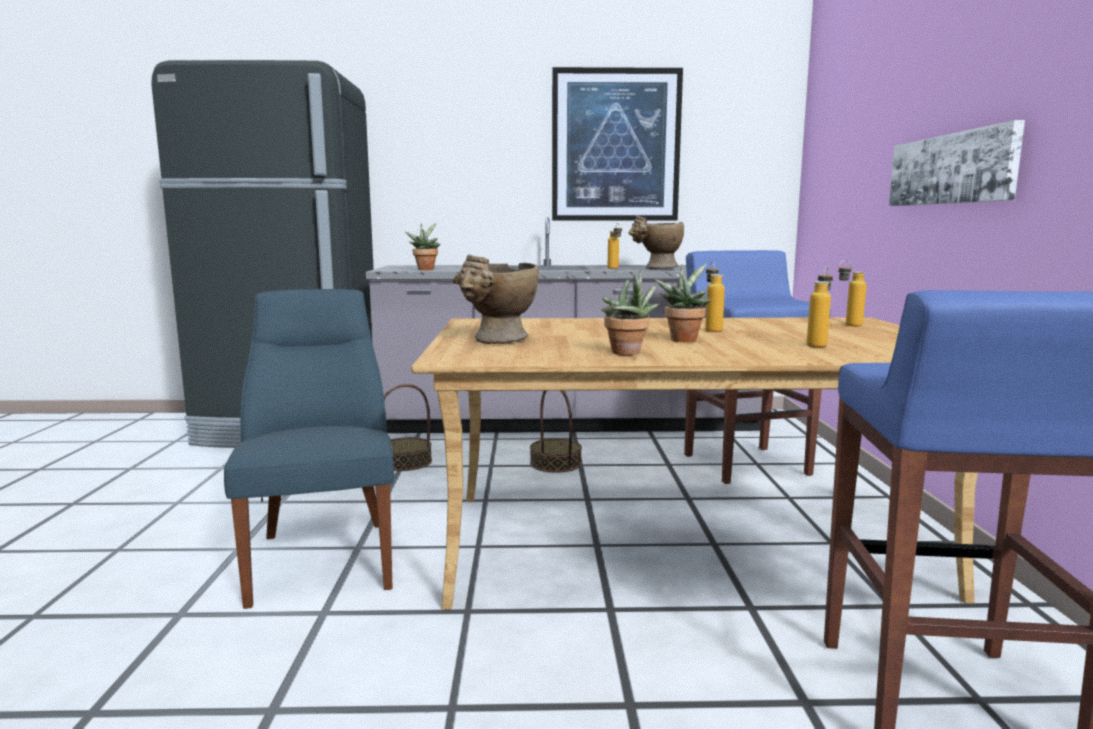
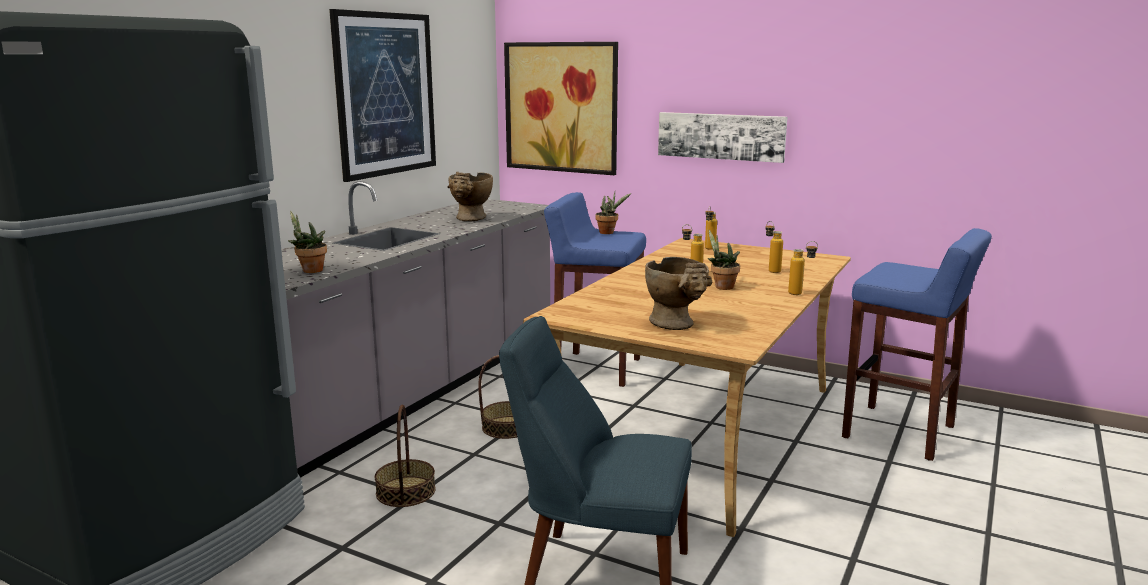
camera: 60 degrees left, 5 degrees up
potted plant [602,271,660,355] -> potted plant moved to [595,192,631,234]
bottle [608,223,622,269] -> bottle moved to [788,241,818,295]
none -> picture [504,42,618,175]

